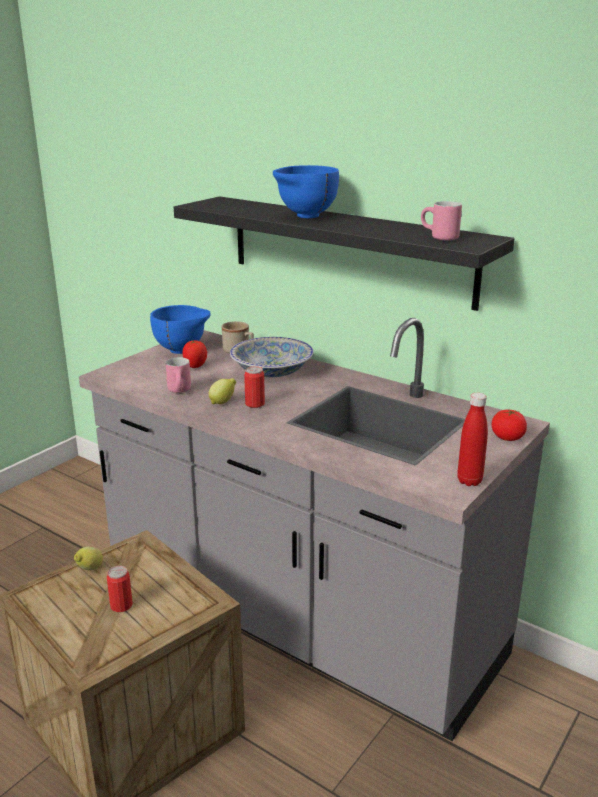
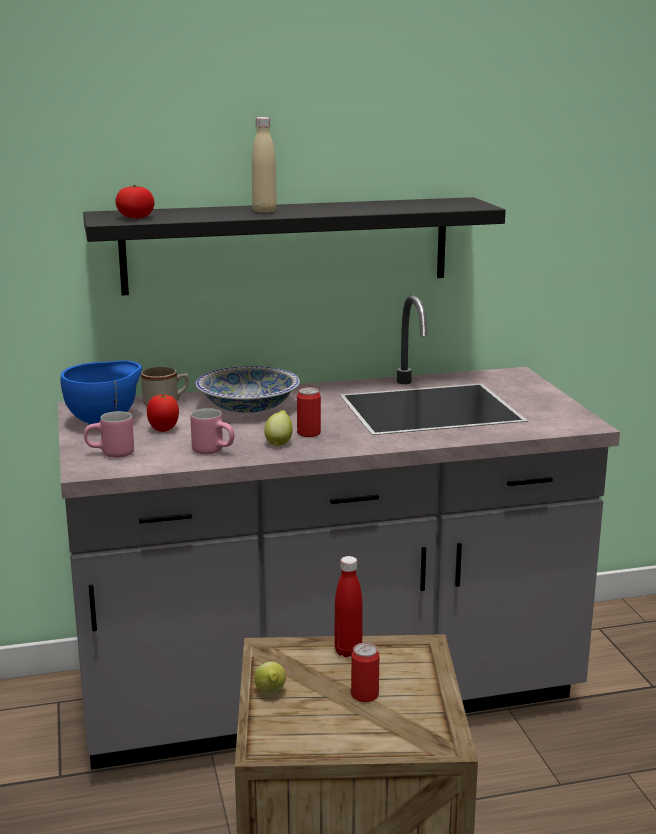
camera: 50 degrees left, 5 degrees down
blue bowl [273,165,339,218] -> beige bottle [252,117,277,213]
pink mug [421,201,462,241] -> pink mug moved to [84,411,134,458]
red bottle [457,393,488,486] -> red bottle moved to [334,556,363,658]
tomato [492,409,527,441] -> tomato moved to [115,185,155,218]

